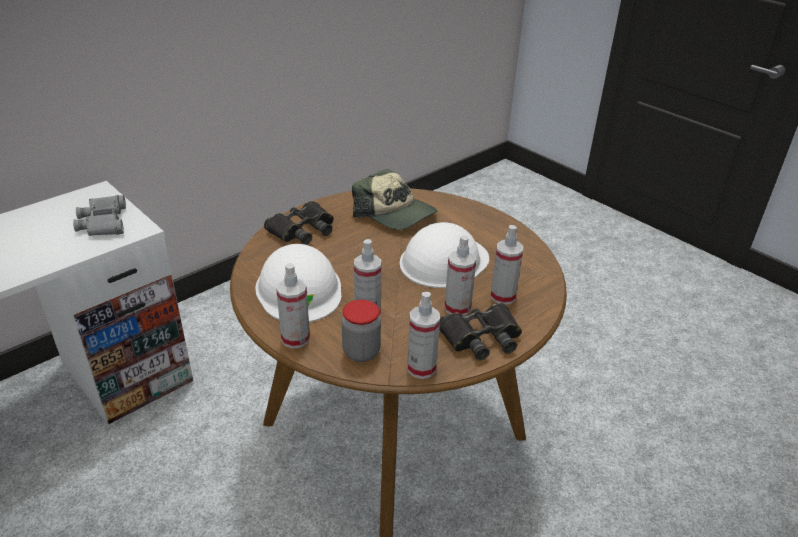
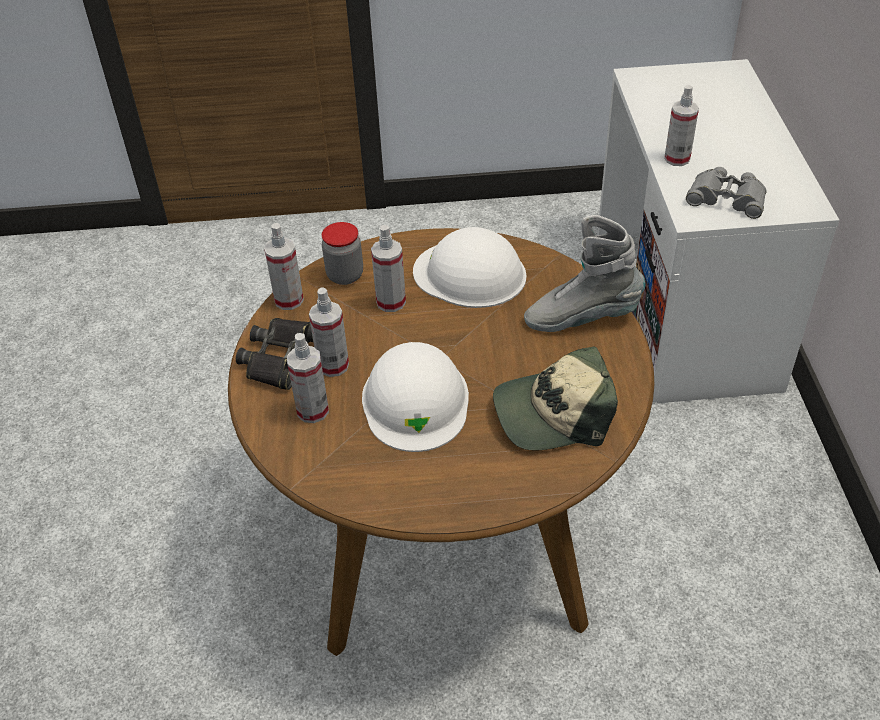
camera: 130 degrees right, 10 degrees up
black binoculars [264,201,334,245] -> grey boot [524,215,646,332]
spray bottle [276,263,310,349] -> spray bottle moved to [664,85,699,166]

